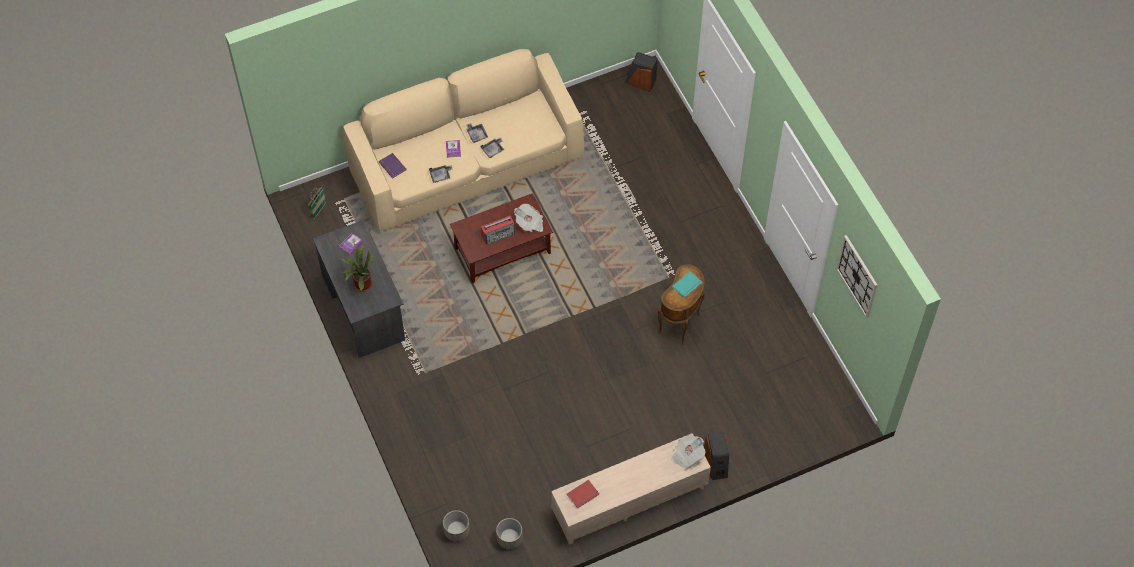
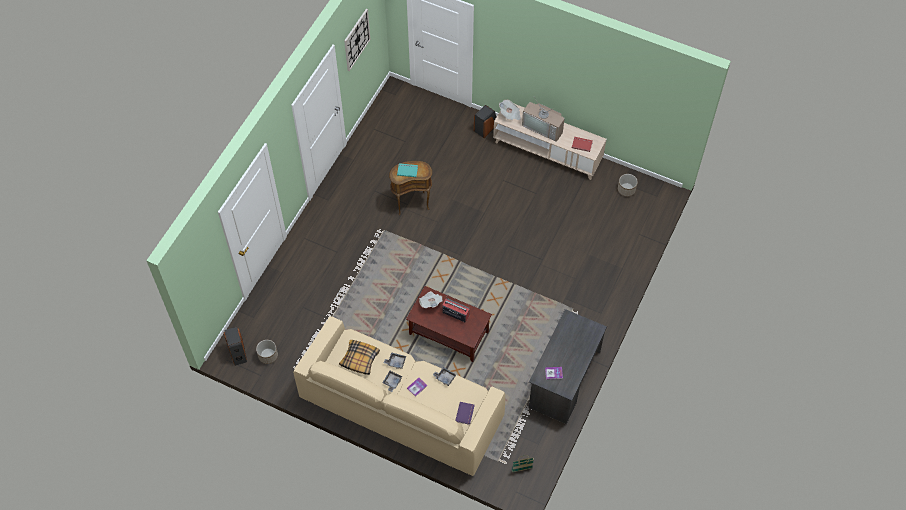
camera: 130 degrees left, 0 degrees up
potted plant [340,243,374,292] -> none
planter [443,510,470,542] -> planter moved to [256,340,278,364]
none -> pillow [339,340,380,375]
none -> television [522,97,564,142]

